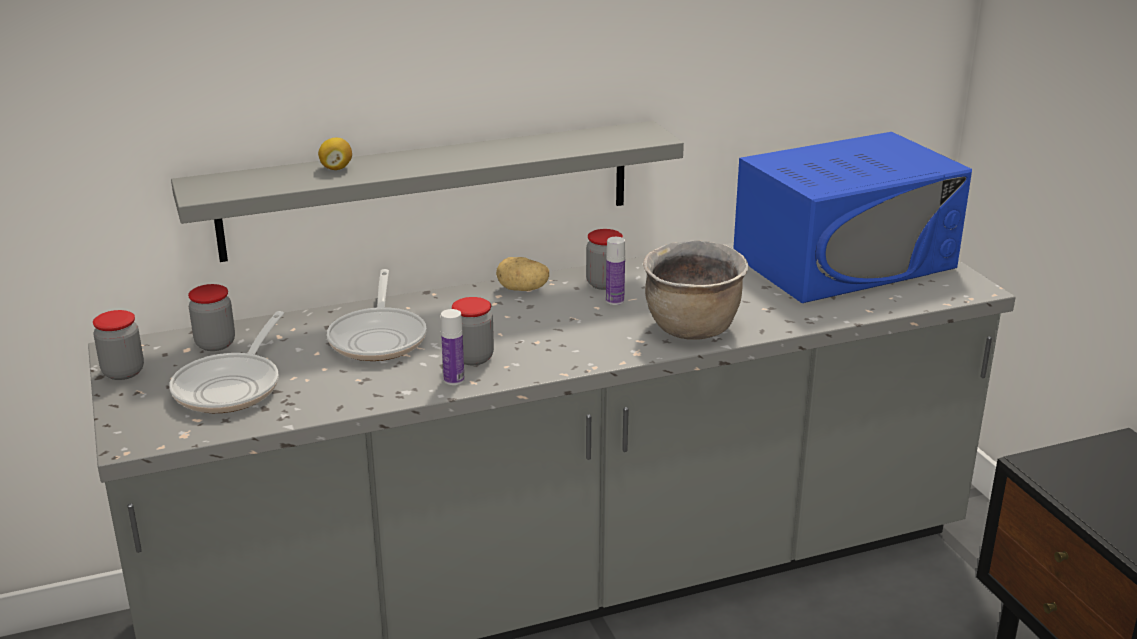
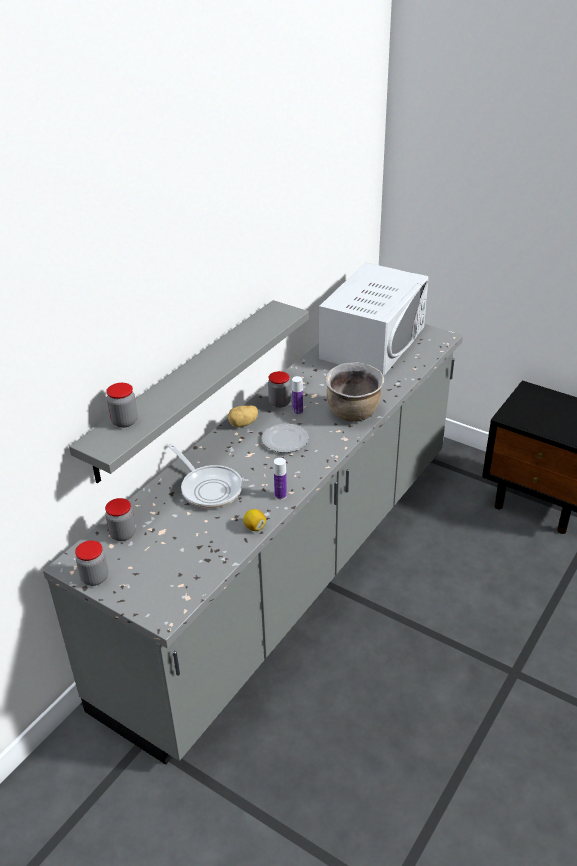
camera: 35 degrees left, 10 degrees up
frying pan [169,311,284,413] -> none
lemon [318,138,352,170] -> lemon moved to [243,509,266,531]
jar [452,297,494,365] -> jar moved to [106,383,138,428]
blue microwave [733,132,972,303] -> white microwave [319,262,429,376]
none -> plate [262,424,309,453]

